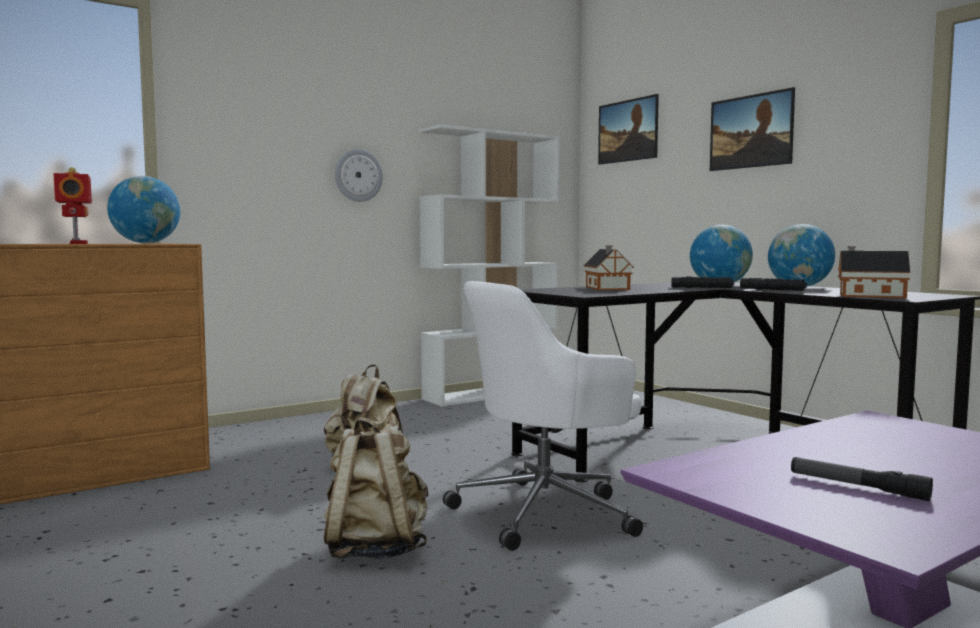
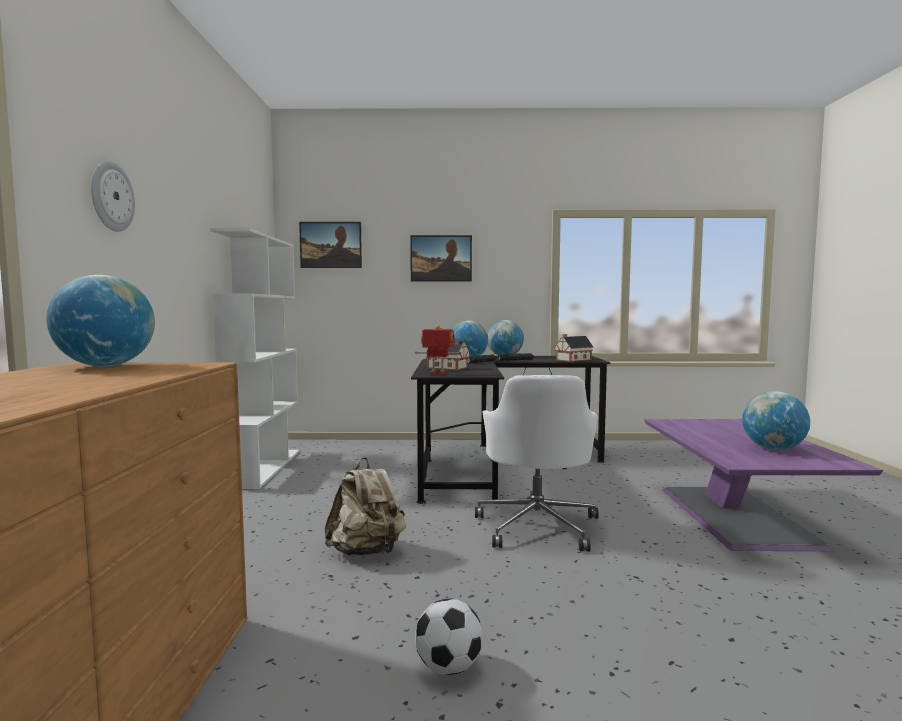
camera: 55 degrees left, 0 degrees up
toy robot [53,167,92,244] -> toy robot moved to [415,324,461,374]
beige backpack [324,417,428,559] -> none
wall clock [335,149,383,202] -> wall clock moved to [91,161,135,232]
flashlight [791,457,933,501] -> globe [742,391,810,450]
none -> football [415,599,483,675]

